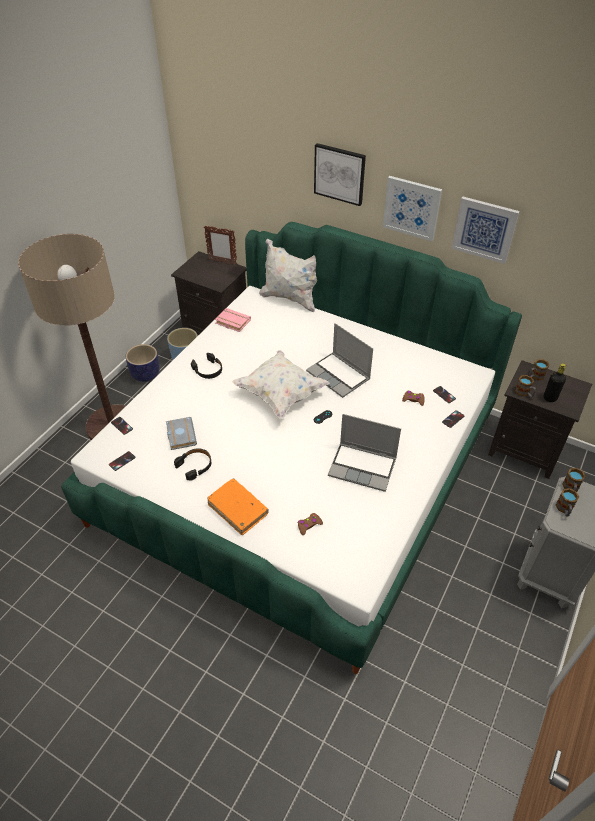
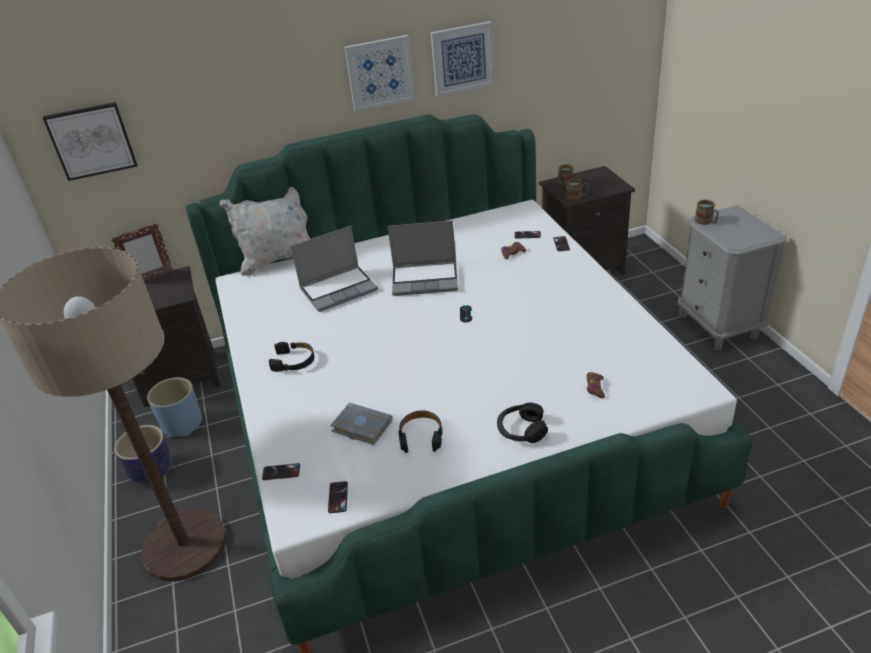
camera: 45 degrees left, 10 degrees down
orange book [207,478,269,535] -> black headphones [497,402,548,443]
pink book [215,308,251,332] -> none
white pillow [233,350,330,419] -> none
picture [314,143,366,206] -> picture moved to [43,102,137,181]
laptop [328,414,401,492] -> laptop moved to [291,226,378,312]
black bottle [543,363,566,402] -> none
mug [556,488,579,517] -> none

